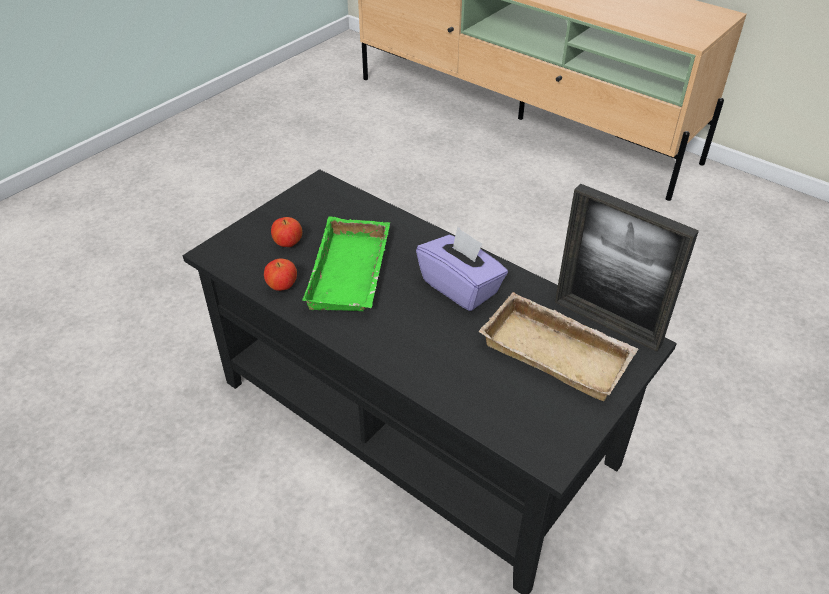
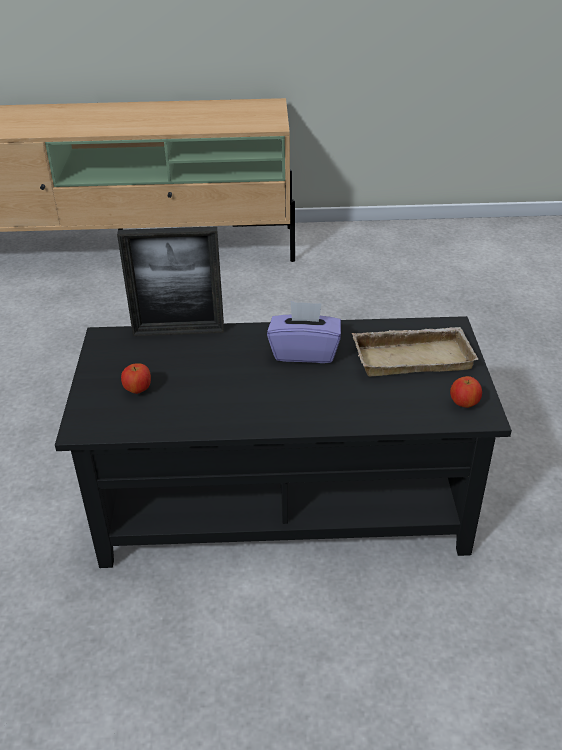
camera: 40 degrees left, 5 degrees down
apple [264,258,297,291] -> apple moved to [450,376,482,408]
green tray [302,217,390,311] -> none
picture frame [555,184,699,352] -> picture frame moved to [117,226,224,336]

